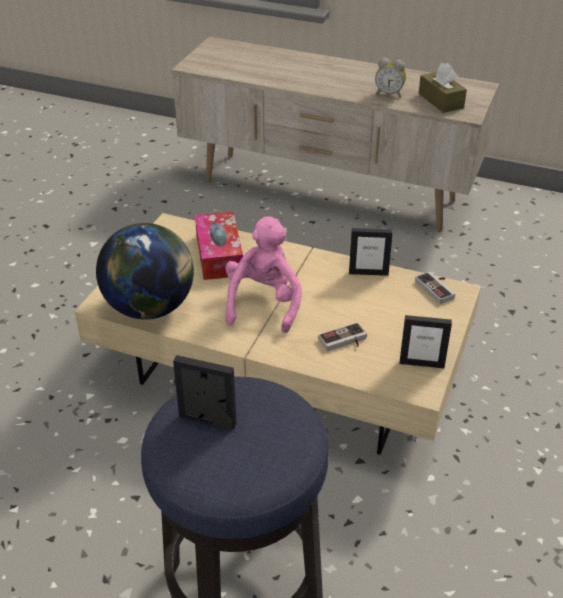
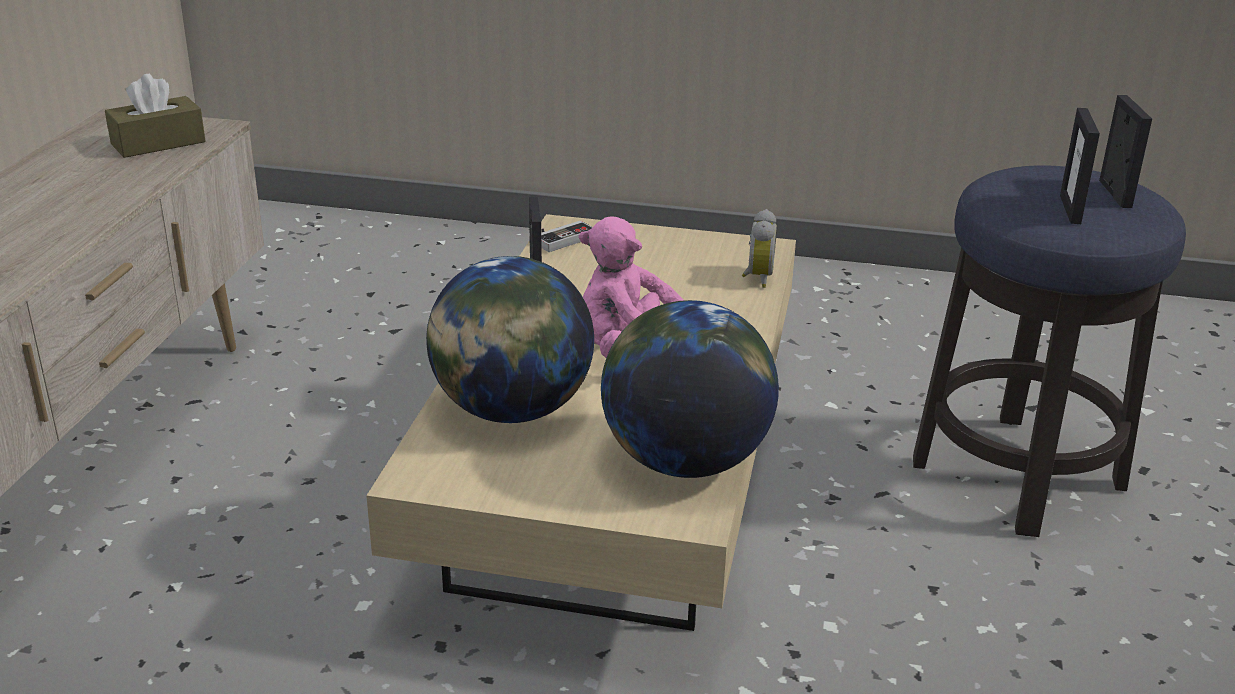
camera: 100 degrees left, 10 degrees down
tissue box [195,212,243,280] -> globe [426,256,594,423]
game controller [318,322,367,351] -> none
alarm clock [375,58,406,98] -> alarm clock moved to [742,209,777,288]
picture frame [400,315,452,368] -> picture frame moved to [1099,95,1152,208]

